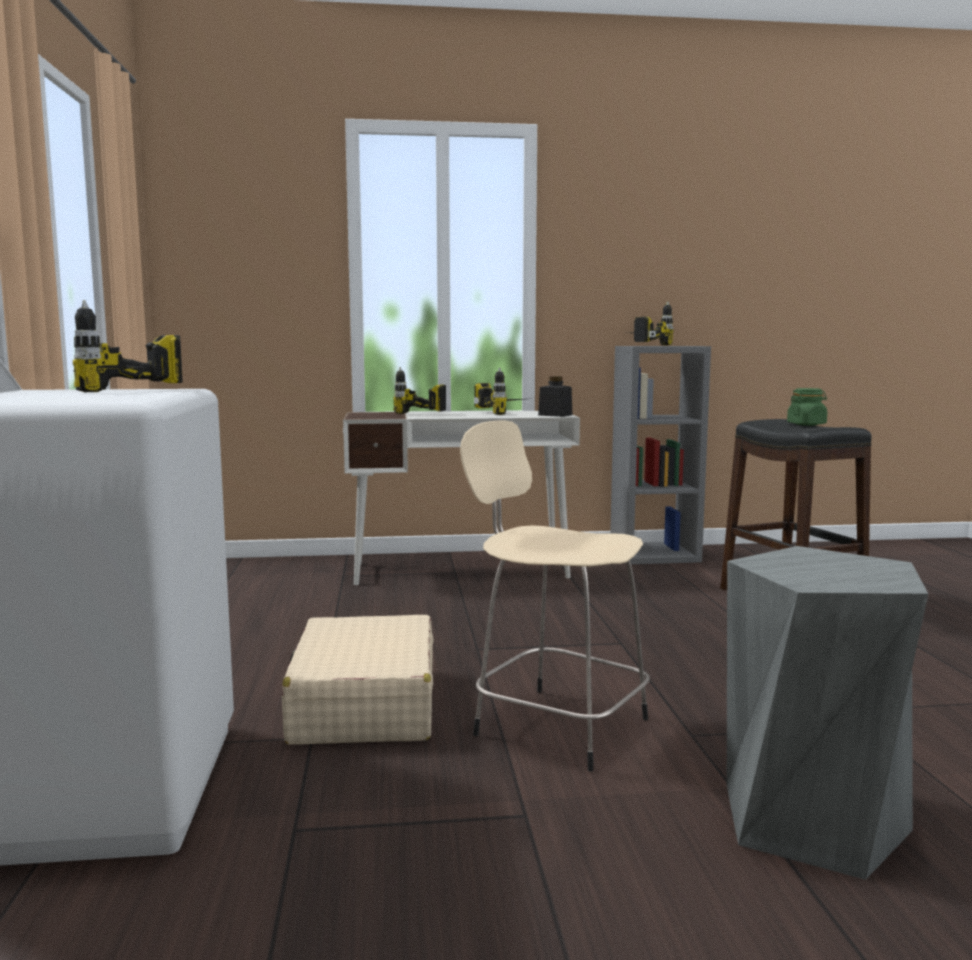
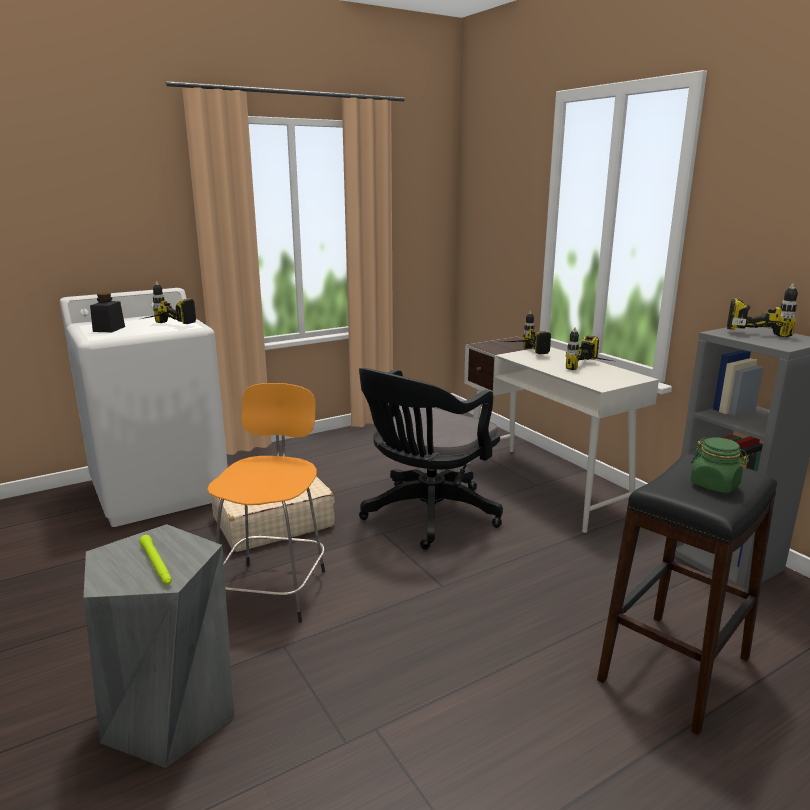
camera: 65 degrees right, 10 degrees up
beige stool [460,420,650,771] -> orange stool [207,383,325,623]
black jar [538,376,572,417] -> black jar moved to [90,293,125,332]
none -> green flashlight [139,535,172,585]
none -> black office chair [359,368,503,550]

